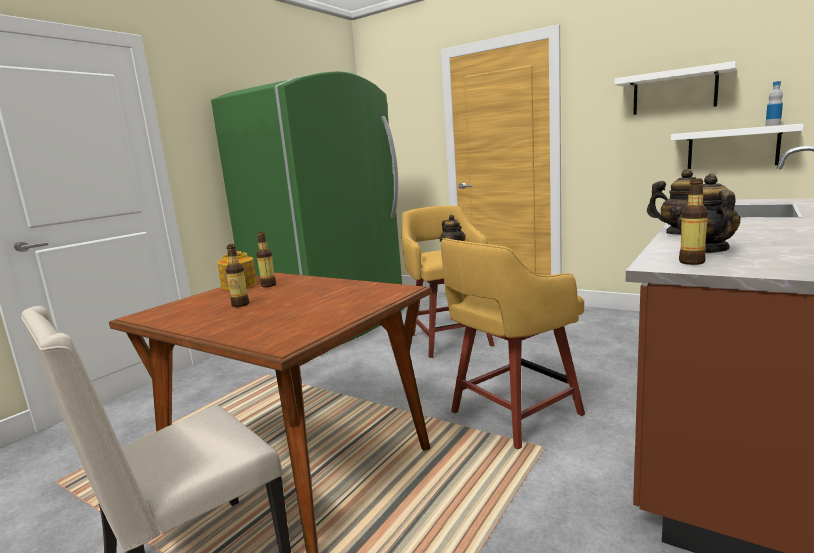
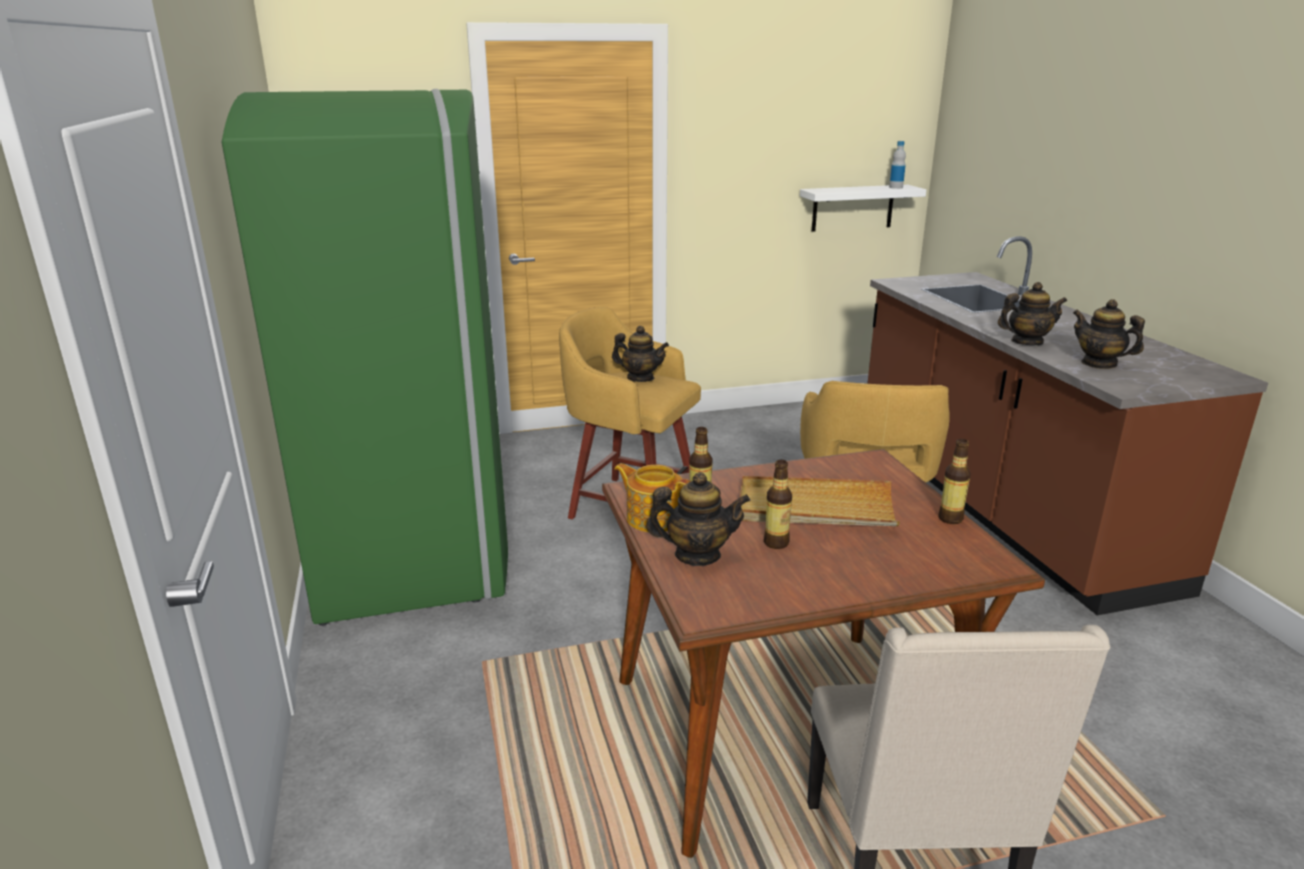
camera: 50 degrees left, 10 degrees up
white shelf [614,61,737,115] -> none
bottle [679,179,708,265] -> bottle moved to [938,439,971,524]
none -> teapot [646,472,750,566]
none -> beige tray [740,476,900,526]

